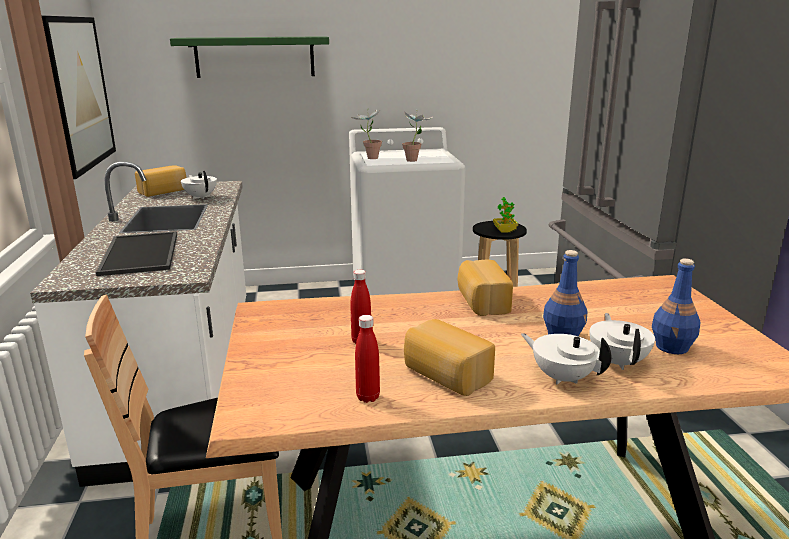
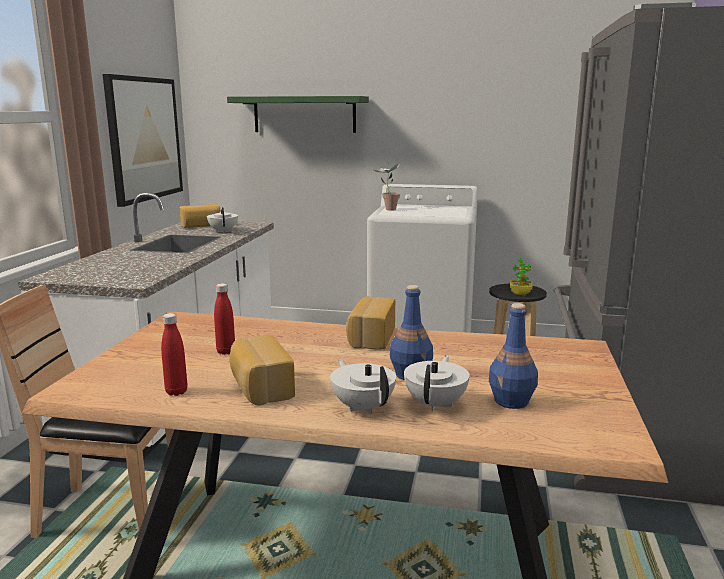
camera: 20 degrees right, 5 degrees down
tray [96,231,177,276] -> none
potted plant [402,110,433,162] -> none

